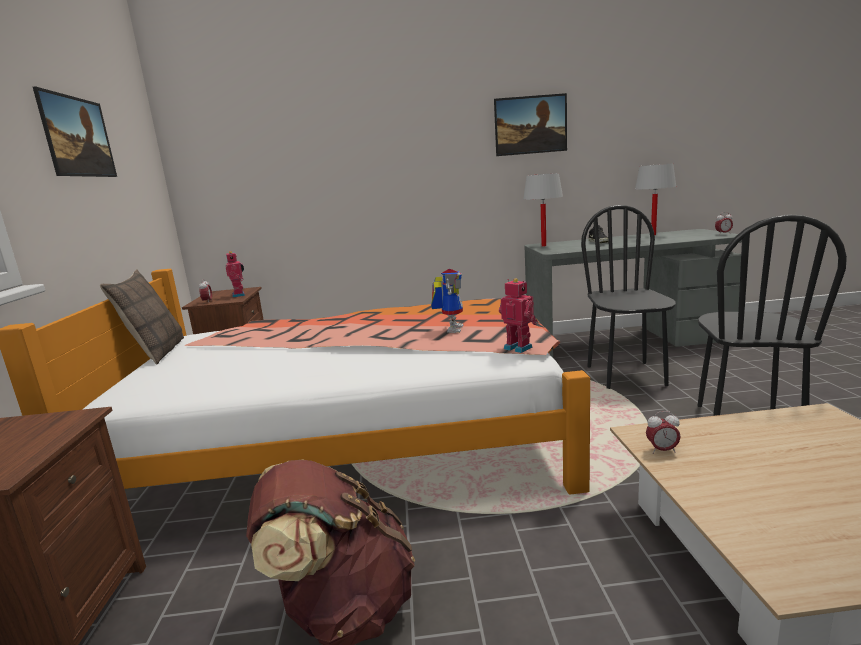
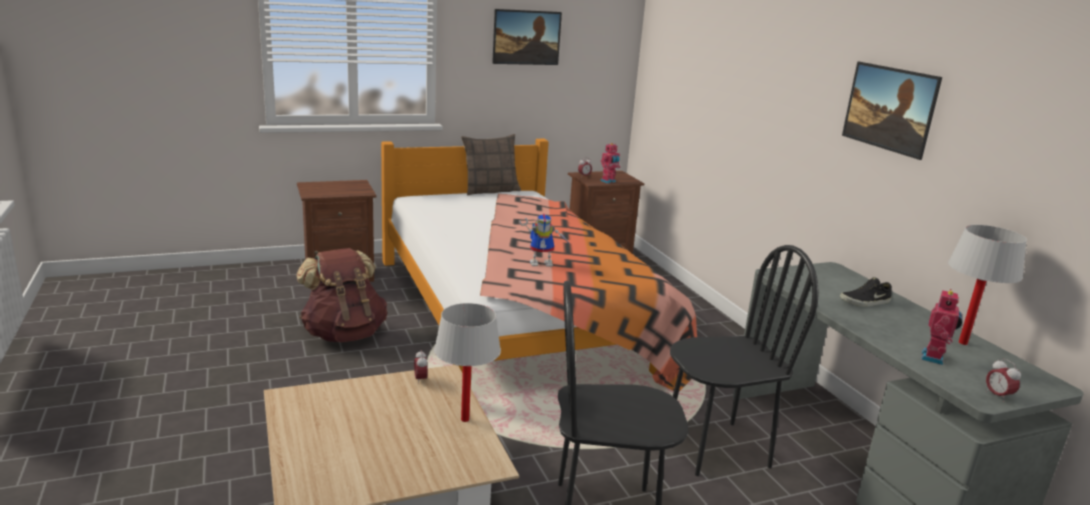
camera: 70 degrees right, 5 degrees up
toy robot [499,279,538,353] -> toy robot moved to [921,289,962,365]
white table lamp [523,173,563,247] -> white table lamp moved to [434,303,501,422]

